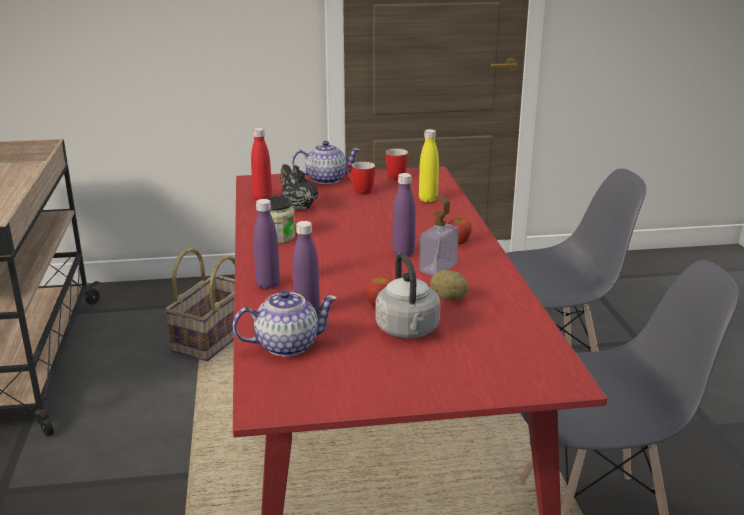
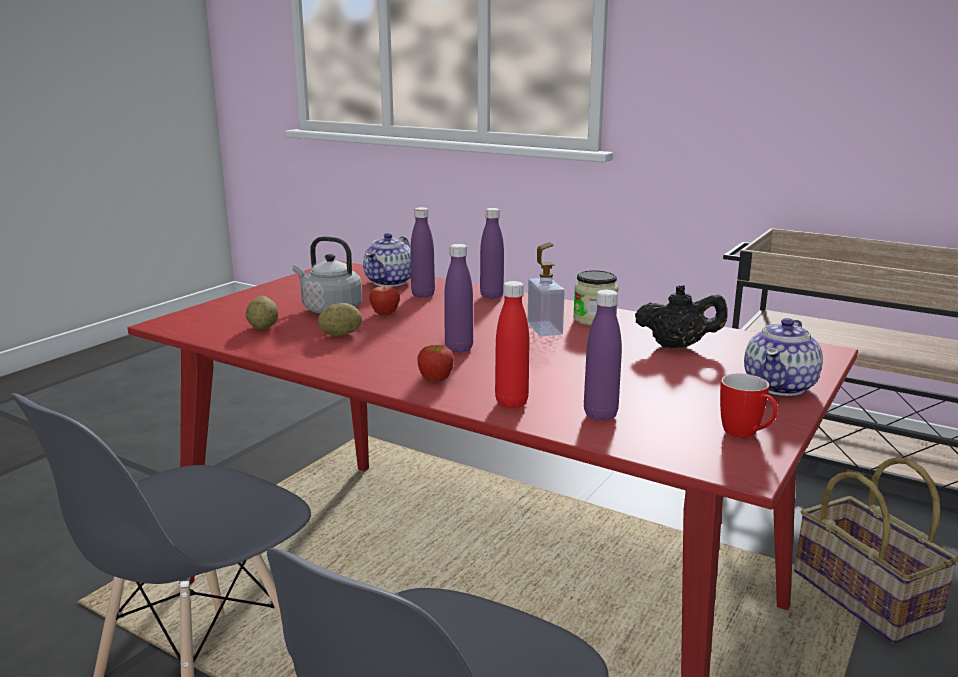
camera: 130 degrees right, 5 degrees down
red bottle [251,128,272,200] -> red bottle moved to [495,281,530,408]
mug [347,162,375,194] -> none
yellow bottle [419,129,439,202] -> purple bottle [584,290,622,421]
soap dispenser [419,195,459,276] -> soap dispenser moved to [528,242,564,336]
none -> potato [246,296,278,329]

